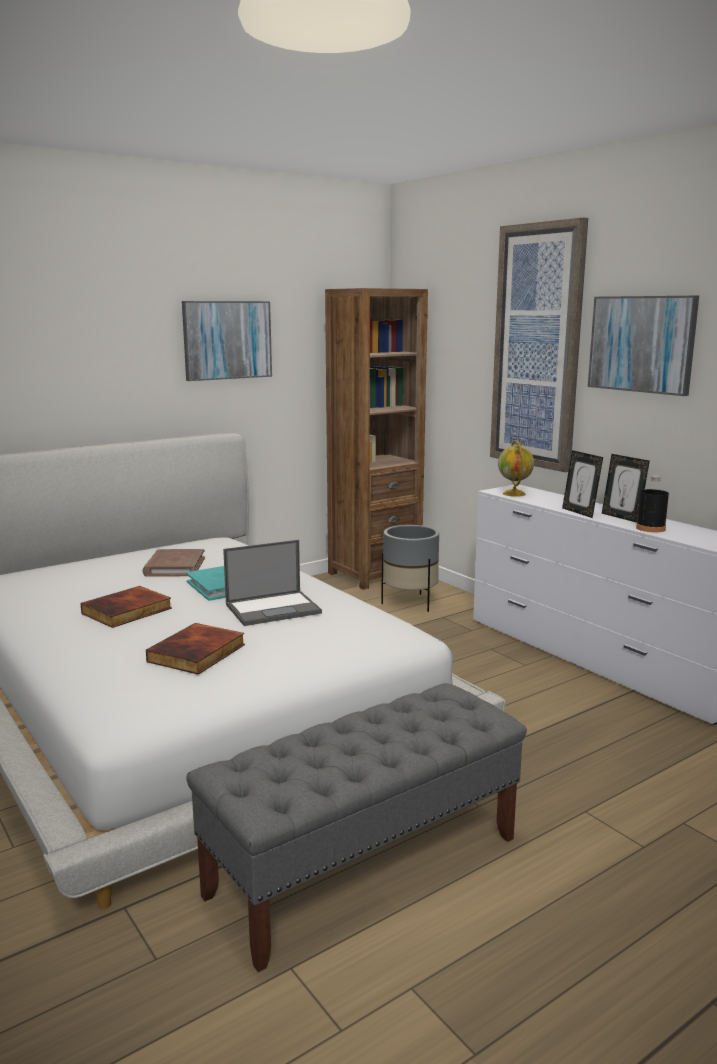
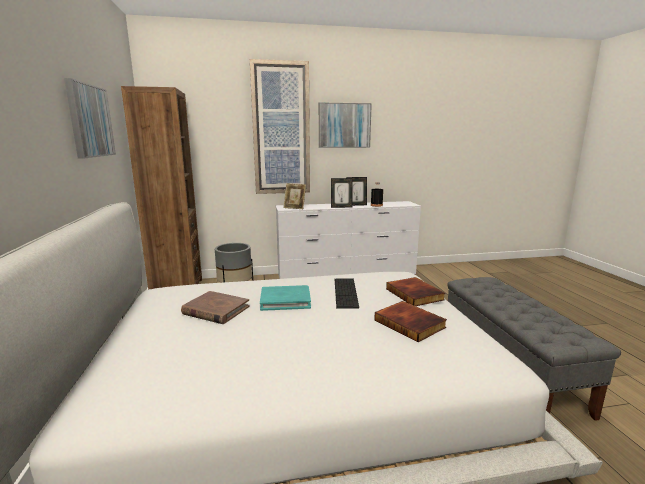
camera: 65 degrees left, 0 degrees up
book [80,586,172,628] -> book moved to [386,277,445,306]
laptop [223,540,322,626] -> keyboard [335,278,359,309]
globe [498,440,534,497] -> picture frame [284,183,306,209]

